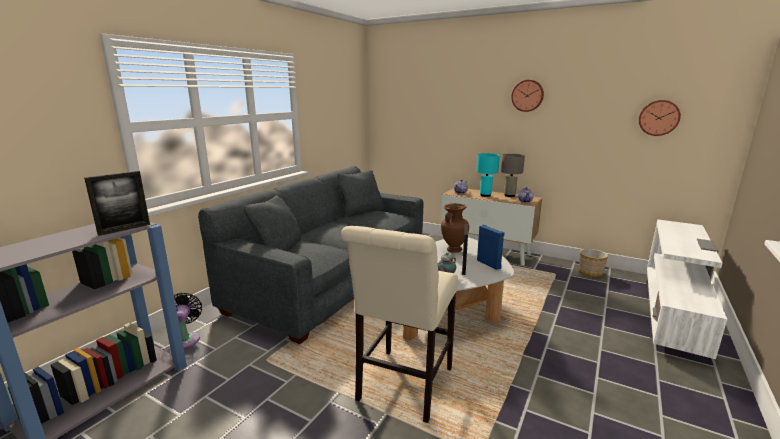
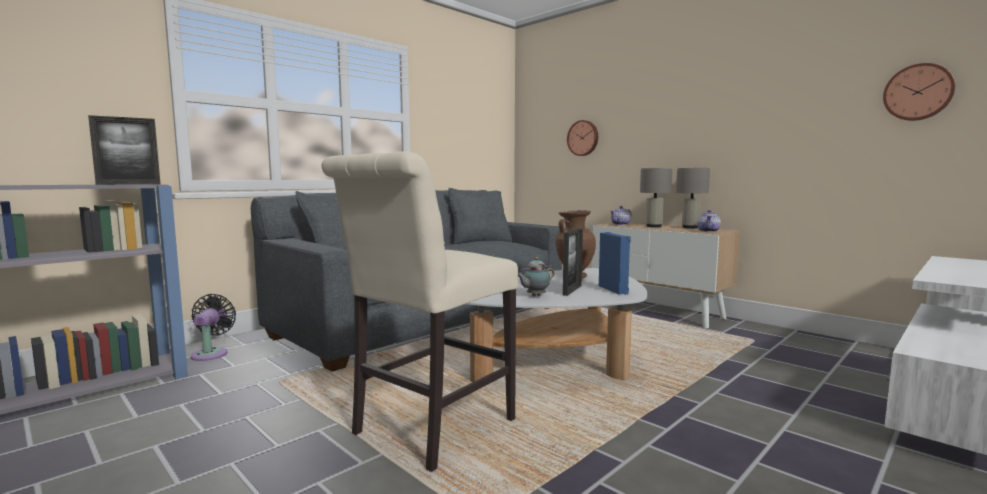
camera: 15 degrees right, 10 degrees down
turquoise table lamp [477,153,500,197] -> grey table lamp [640,168,672,228]
wall clock [511,80,544,112] -> wall clock moved to [567,120,598,156]
planter [579,249,608,277] -> none

